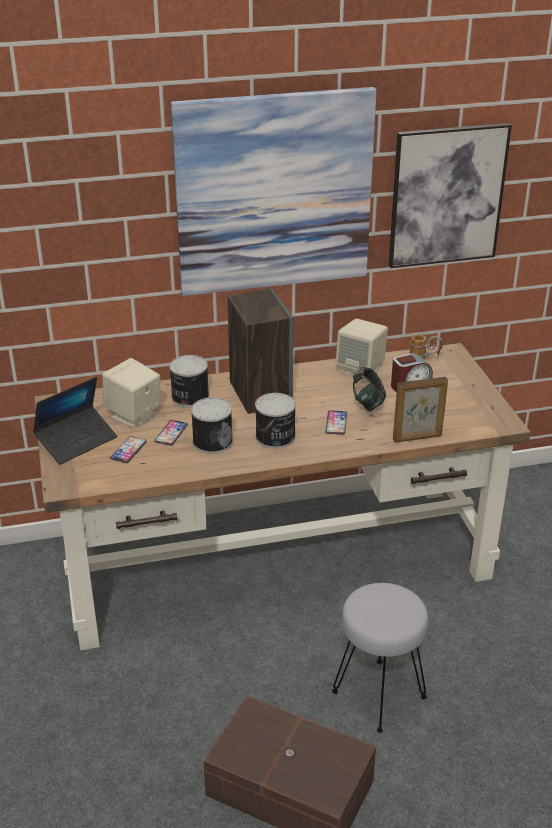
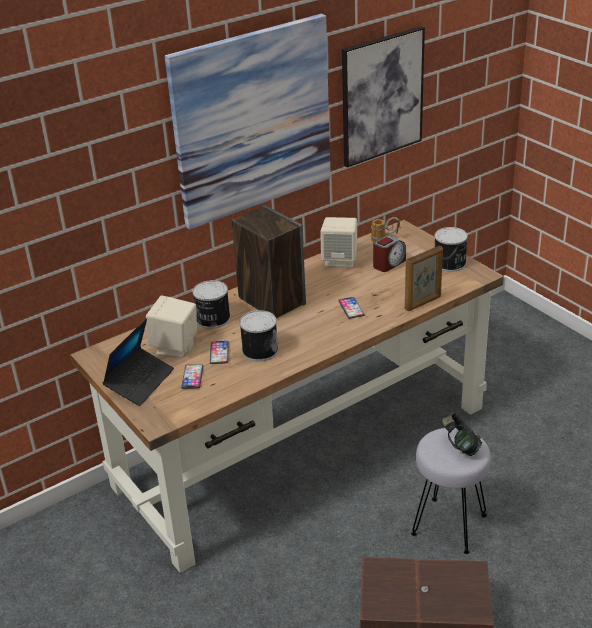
camera: 20 degrees left, 0 degrees up
can [255,393,296,449] -> can moved to [435,227,468,272]
headphones [353,367,386,412] -> headphones moved to [442,412,482,456]

